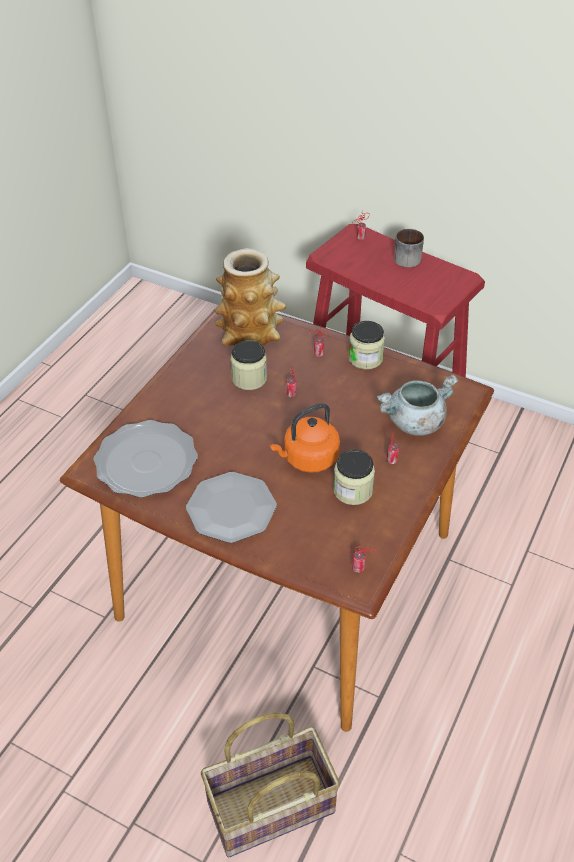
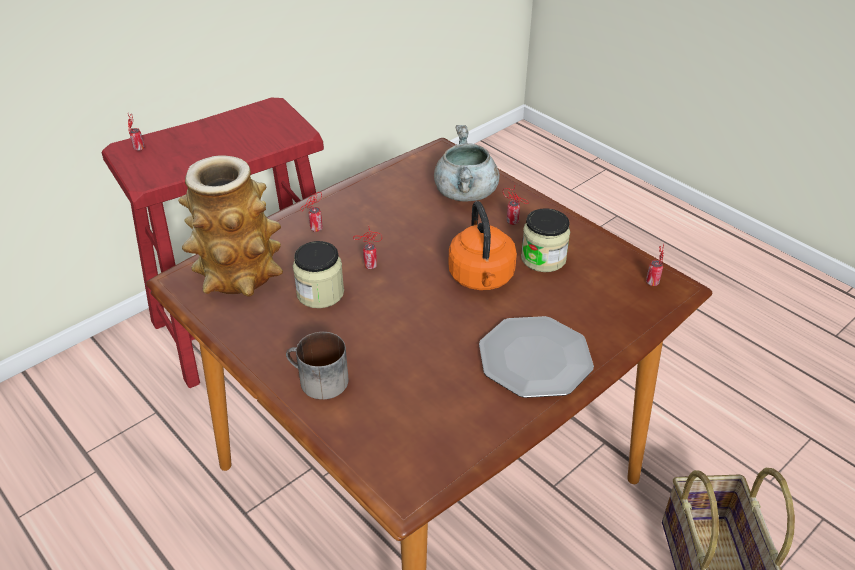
camera: 70 degrees left, 5 degrees down
plate [93,420,198,498] -> none
jar [348,321,385,369] -> none
mug [394,229,424,267] -> mug moved to [286,332,348,400]

